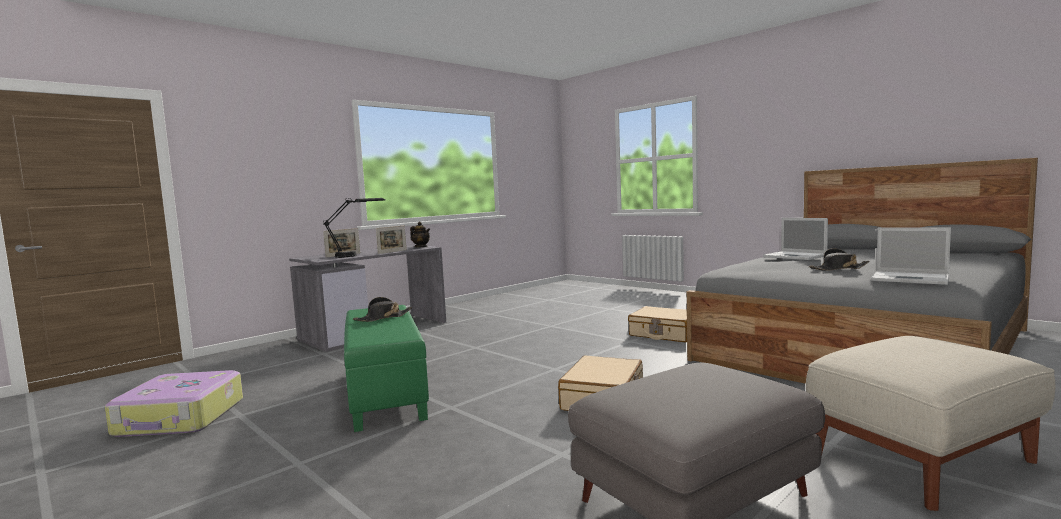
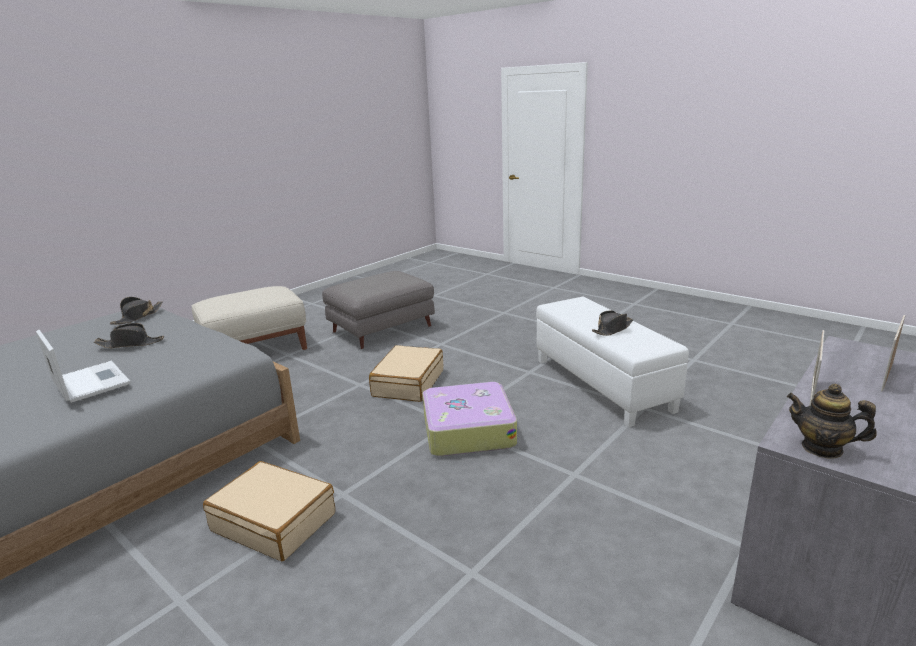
camera: 175 degrees right, 15 degrees up
suitcase [105,370,243,437] -> suitcase moved to [423,382,517,456]
black table lamp [324,198,386,258] -> none
green ottoman [344,305,429,432] -> white ottoman [536,297,689,428]
laptop [871,227,951,285] -> black hat [110,297,163,325]

